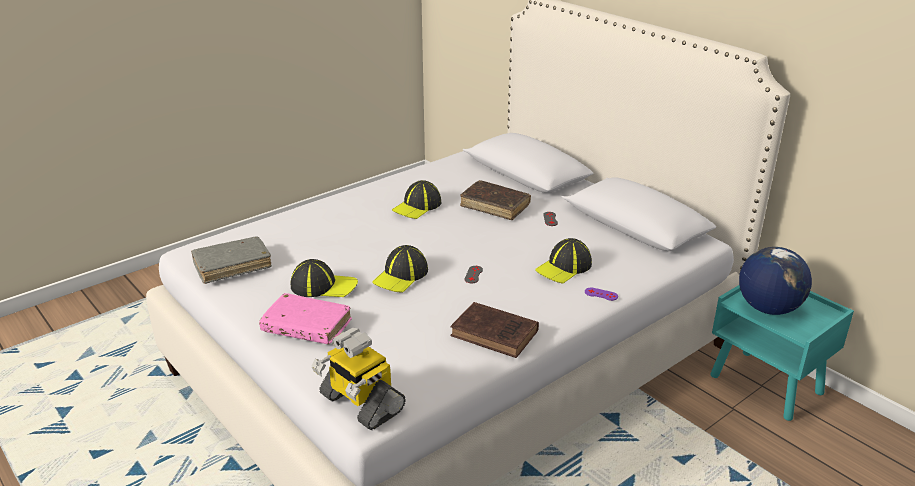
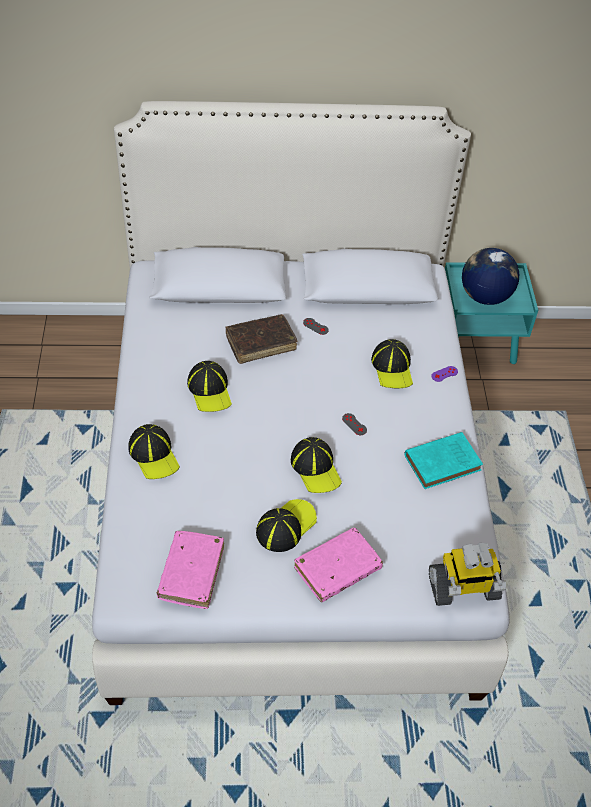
camera: 55 degrees left, 20 degrees up
grey book [191,236,272,284] -> pink book [157,531,224,609]
brown book [450,302,539,358] -> turquoise book [404,432,483,489]
none -> cap [128,424,180,479]

